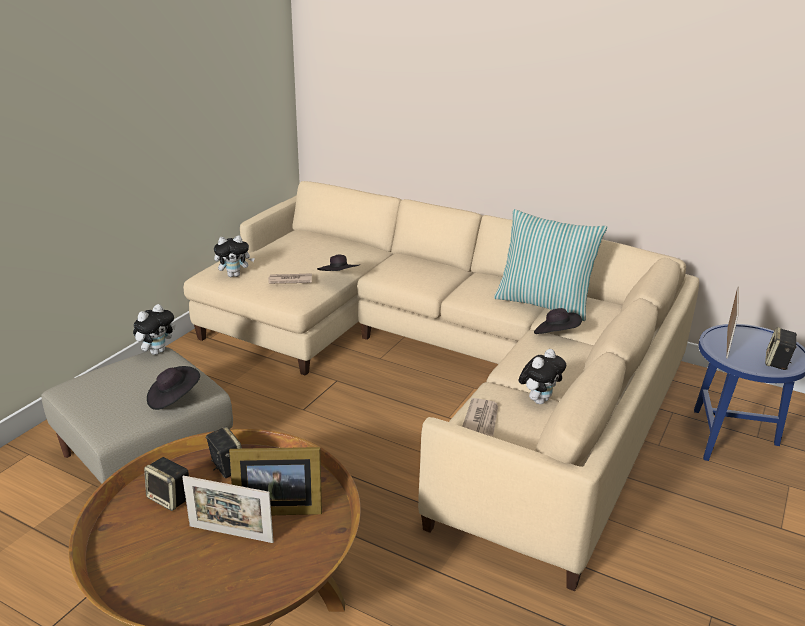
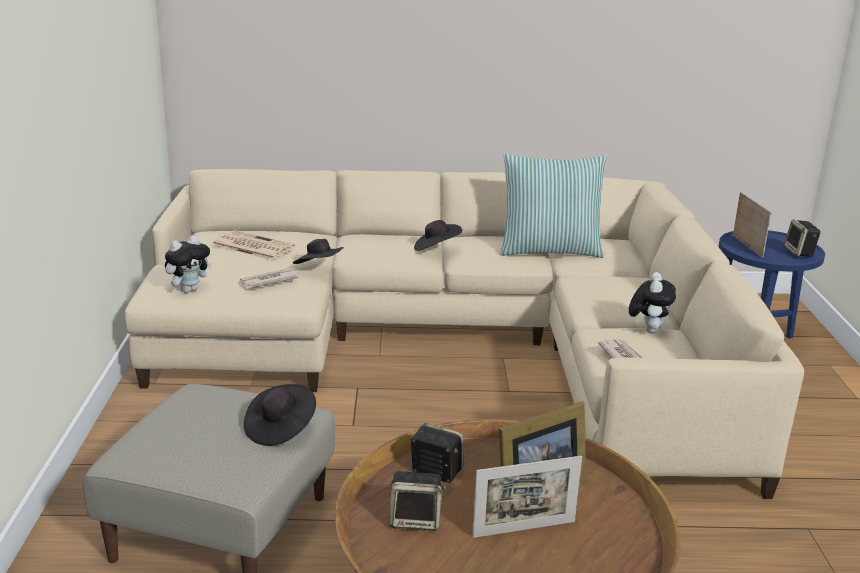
camera: 30 degrees left, 5 degrees down
plush toy [133,304,176,355] -> none
black hat [534,308,582,334] -> black hat moved to [414,220,462,251]
none -> newspaper [212,230,295,260]

